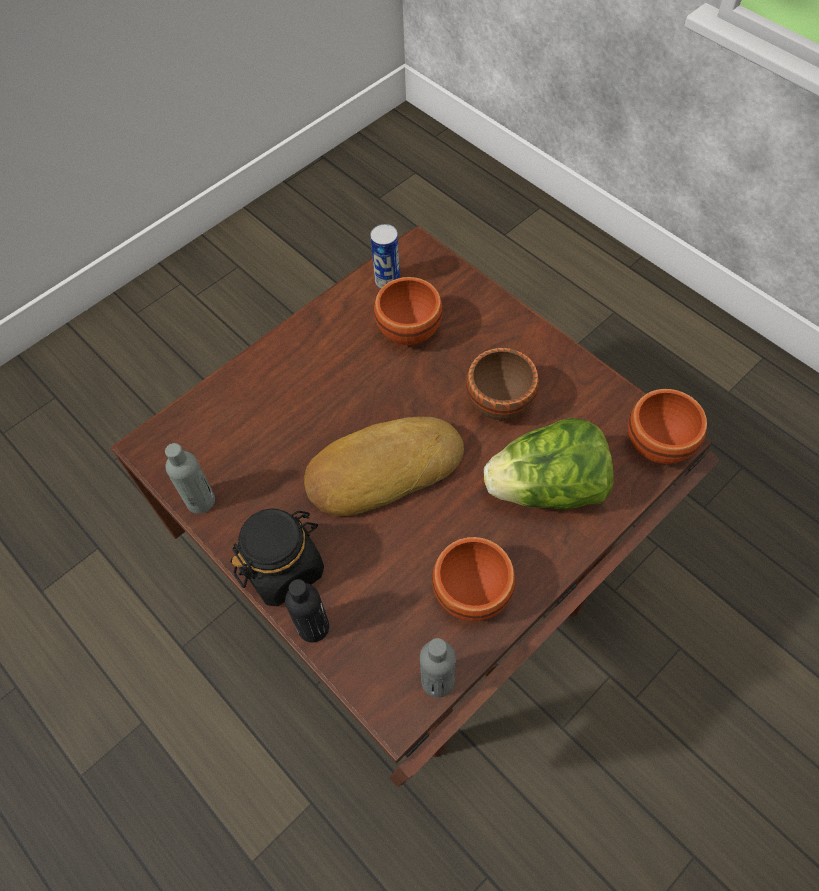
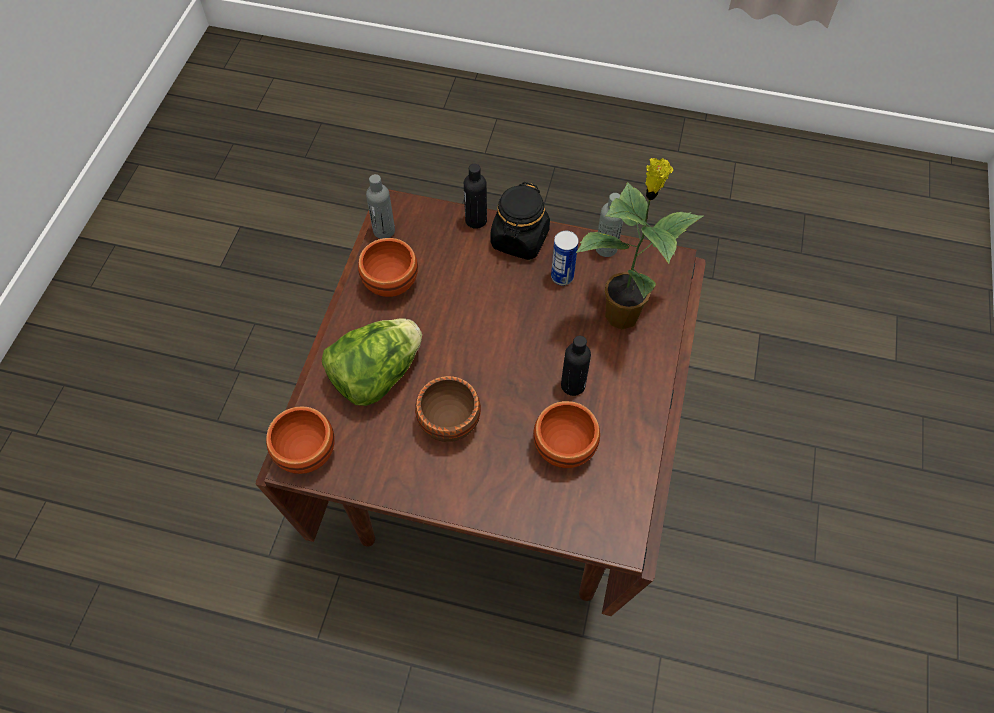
camera: 145 degrees right, 0 degrees up
bread [304,417,464,516] -> none
can [370,224,400,289] -> can moved to [551,231,579,285]
none -> black bottle [561,336,591,396]
none -> potted plant [576,158,704,330]

